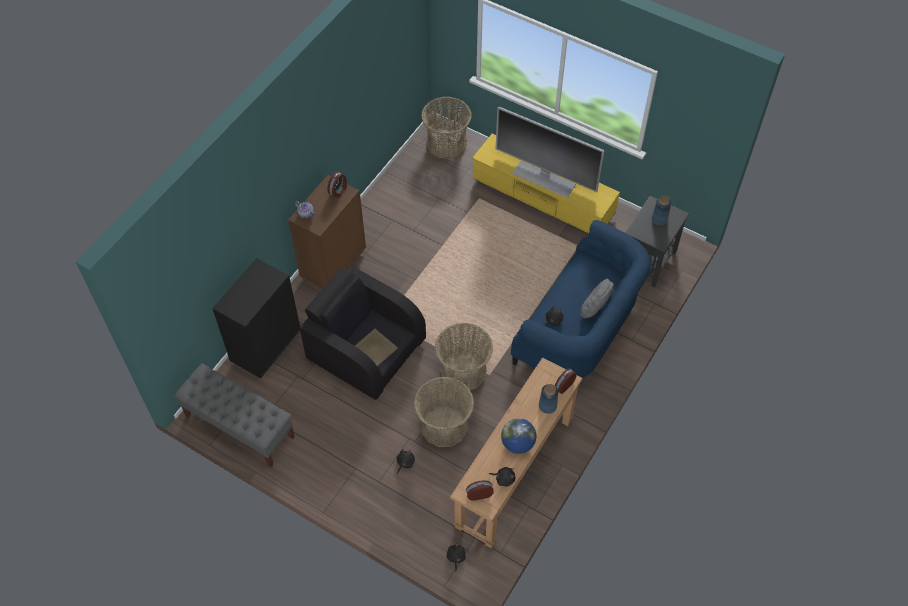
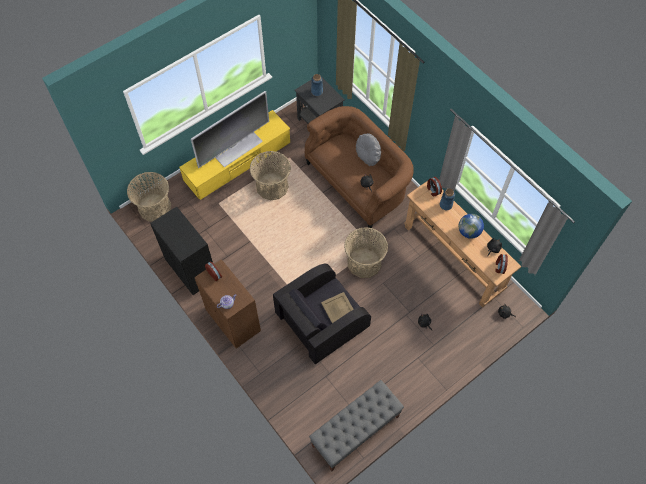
camera: 70 degrees left, 5 degrees up
black cabinet [212,258,300,379] -> black cabinet moved to [150,206,213,295]
basket [414,377,474,447] -> basket moved to [250,151,291,200]
blue sofa [511,220,651,378] -> brown sofa [305,106,414,228]

